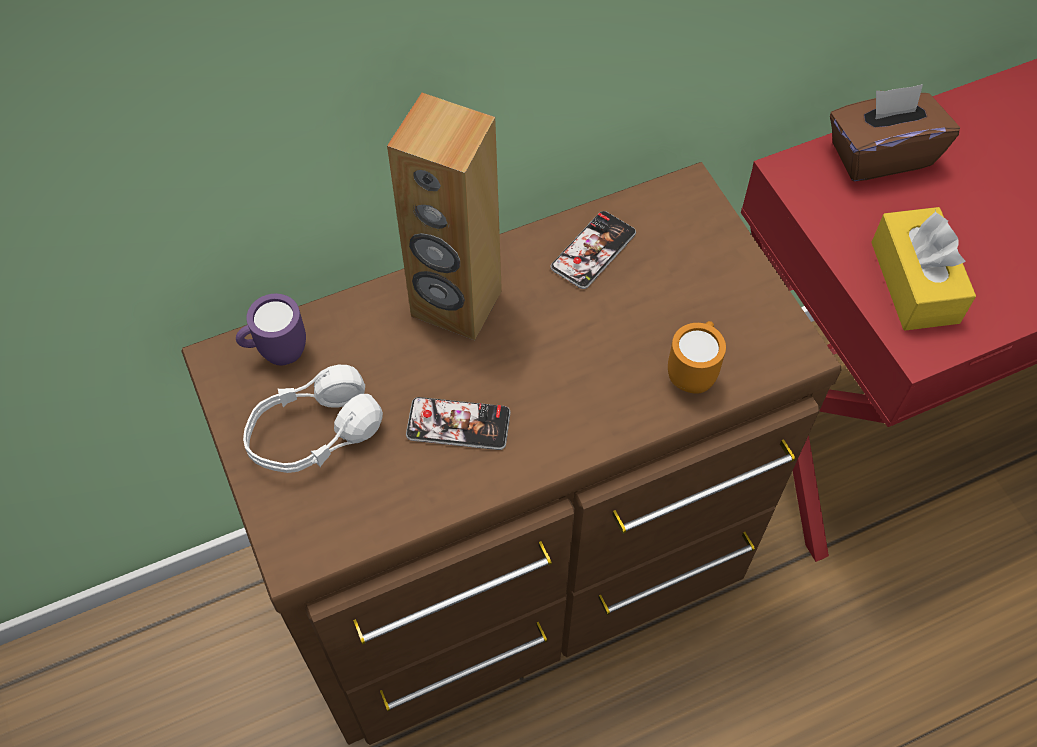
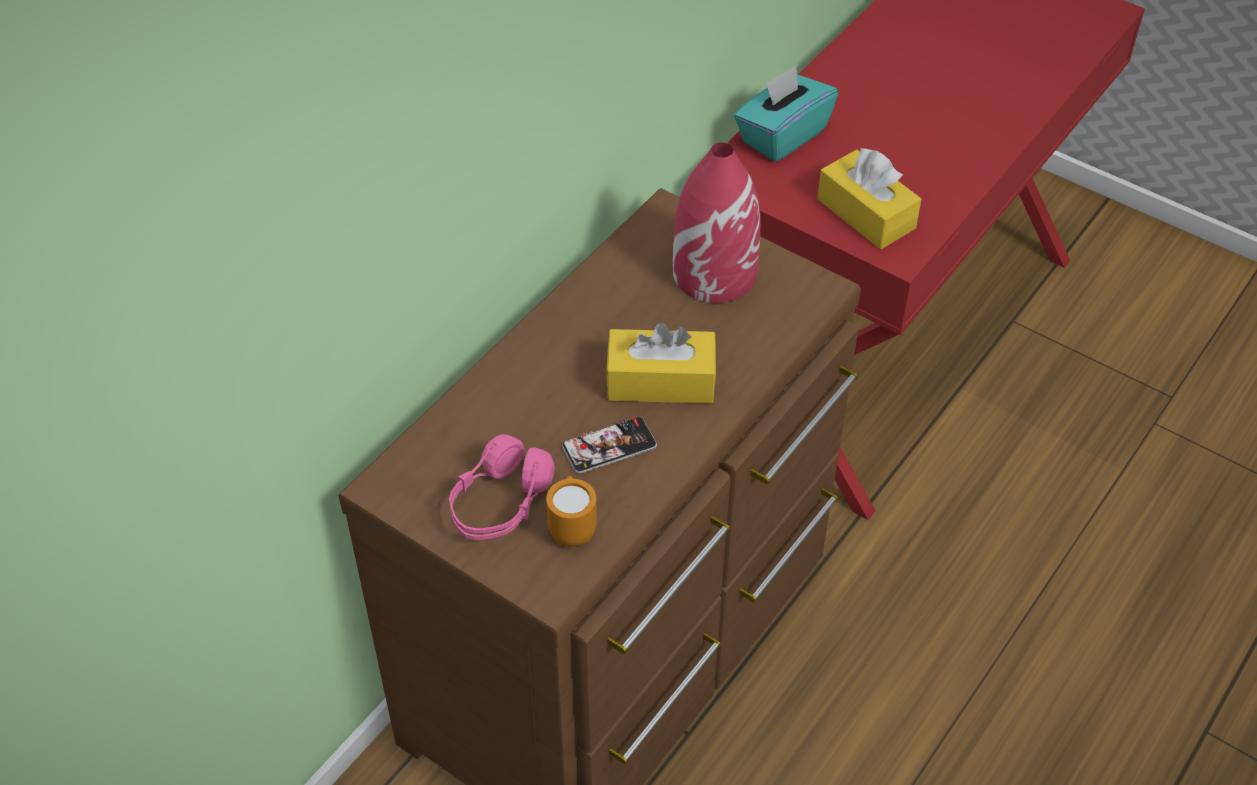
camera: 30 degrees left, 10 degrees down
purple mug [236,294,306,366] -> none
white headphones [243,365,383,473] -> pink headphones [449,434,555,540]
brown speaker [387,93,502,340] -> none
phone [551,211,636,289] -> none
orange mug [668,321,726,394] -> orange mug moved to [546,476,597,546]
brown tissue box [830,84,960,181] -> turquoise tissue box [734,66,838,162]
none -> yellow tissue box [606,323,716,403]
none -> red vase [673,142,761,303]

